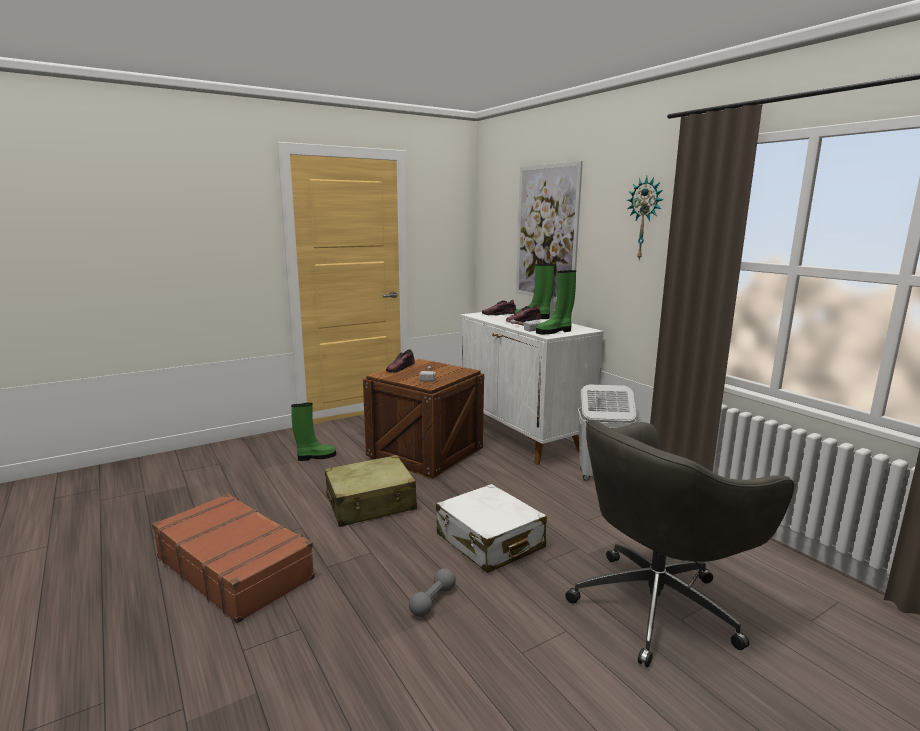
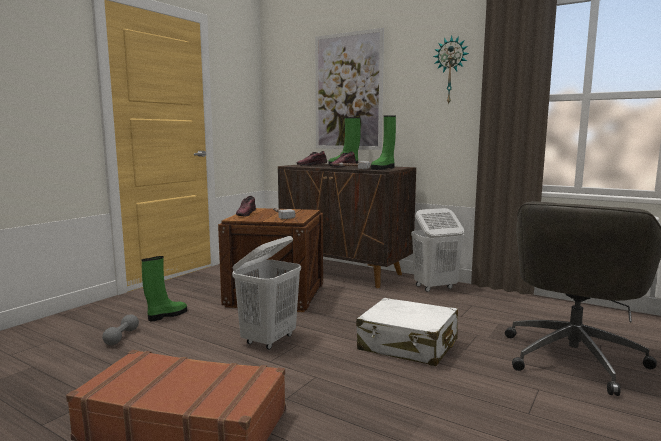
camera: 25 degrees left, 5 degrees down
beige suitcase [325,455,417,527] -> white laundry basket [232,236,301,350]
grey dumbbell [409,568,456,617] -> grey dumbbell moved to [102,314,139,345]
white cabinet [460,312,604,464] -> brown cabinet [278,164,416,288]

